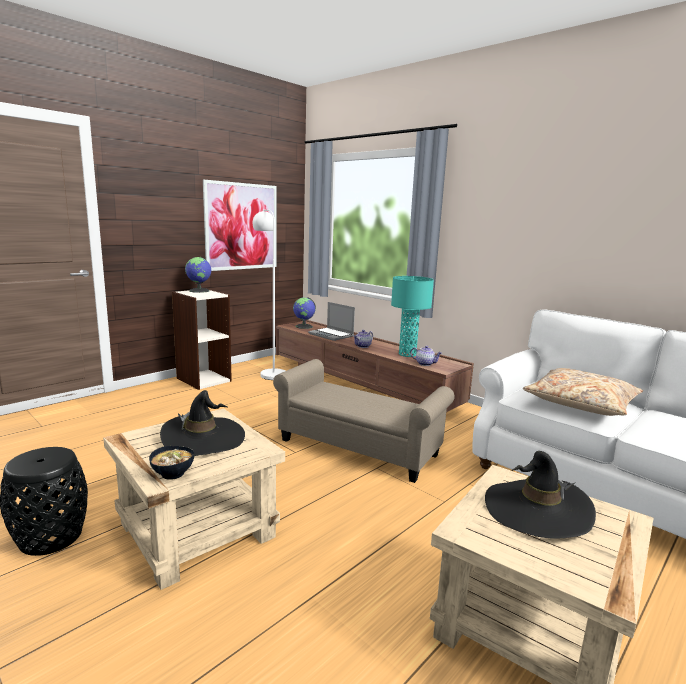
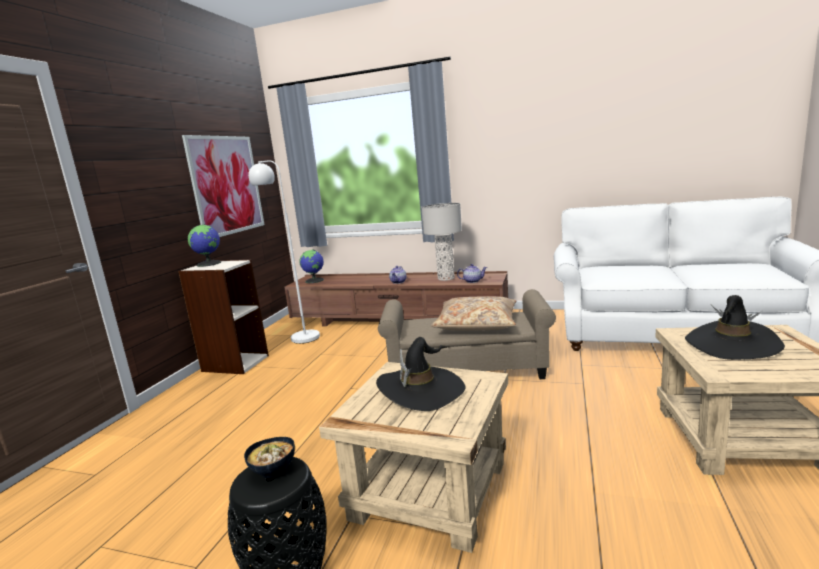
camera: 25 degrees left, 0 degrees up
bowl [149,446,194,480] -> bowl moved to [244,437,295,478]
laptop [308,302,355,341] -> none
turquoise table lamp [391,276,434,357] -> white table lamp [421,203,462,281]
beige pillow [523,368,643,416] -> beige pillow moved to [431,296,516,331]

